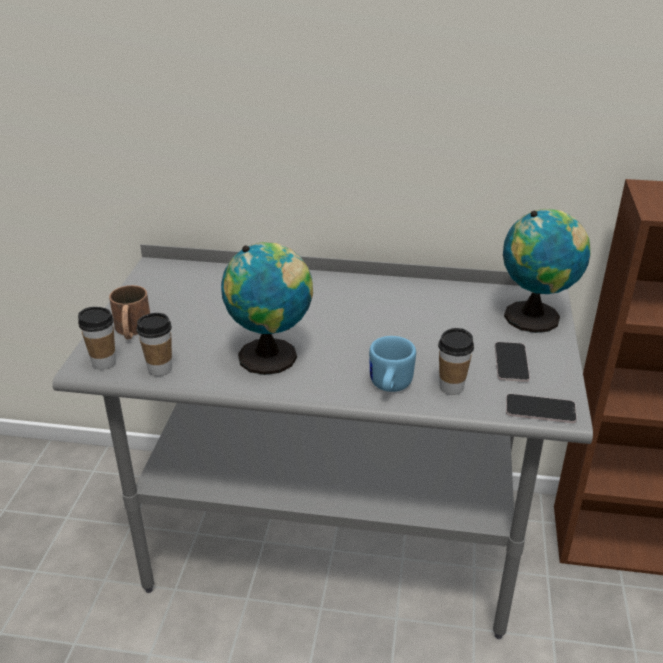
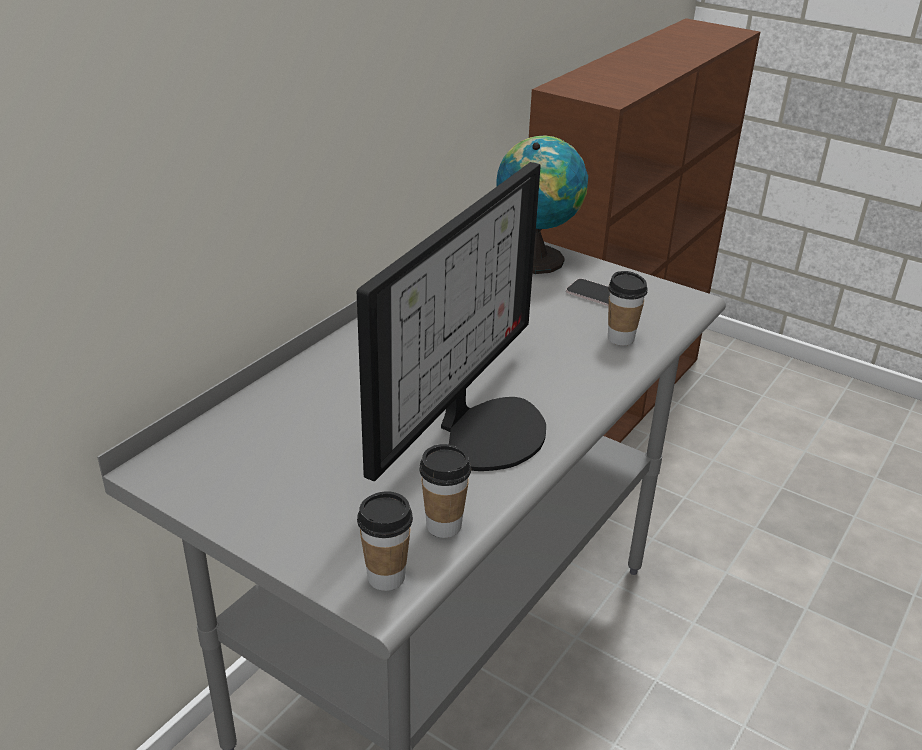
camera: 65 degrees left, 0 degrees up
brown mug [109,285,150,340] -> none
globe [221,242,313,375] -> monitor [357,162,546,481]
blue mug [369,336,416,392] -> none
phone [506,394,577,423] -> none

